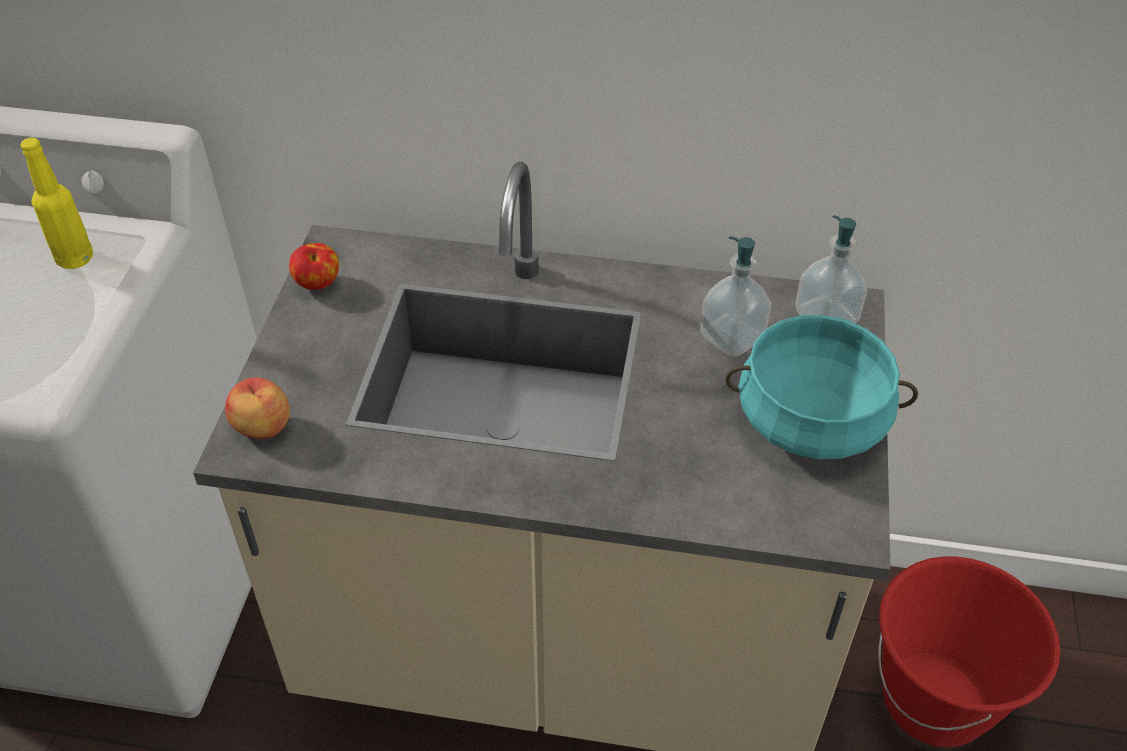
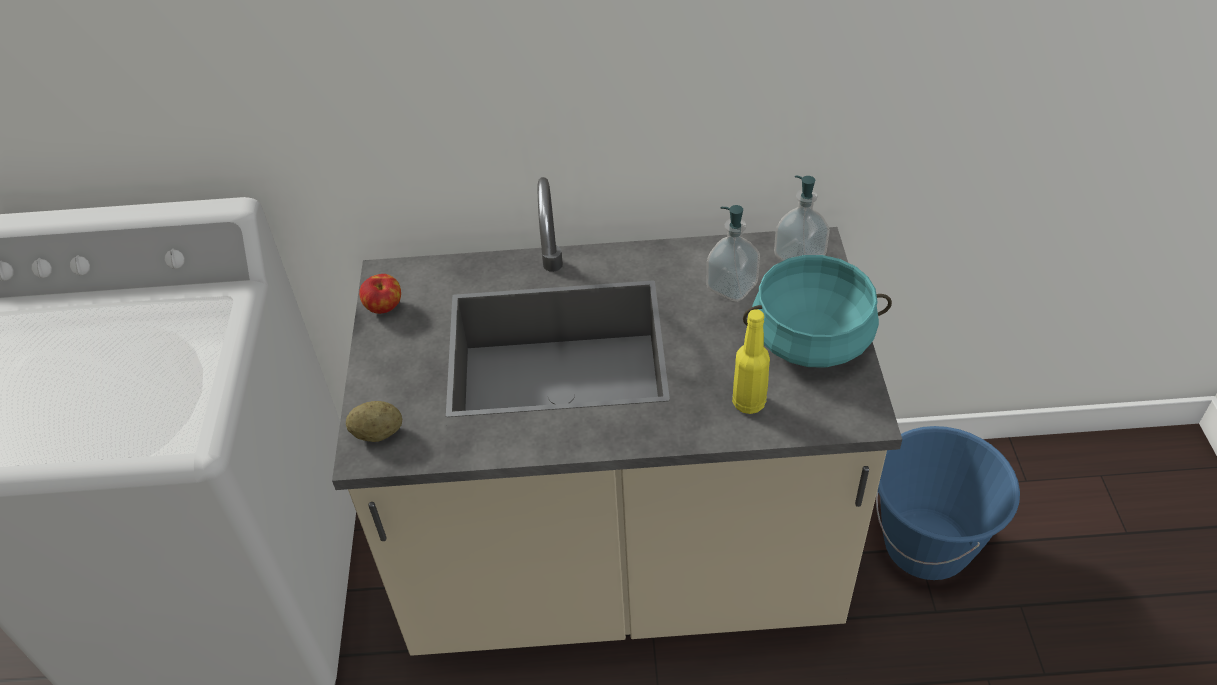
camera: 10 degrees left, 0 degrees up
yellow bottle [20,138,93,269] -> yellow bottle moved to [732,309,770,414]
apple [225,377,290,439] -> potato [346,401,402,442]
red bucket [878,557,1060,747] -> blue bucket [876,426,1020,580]

